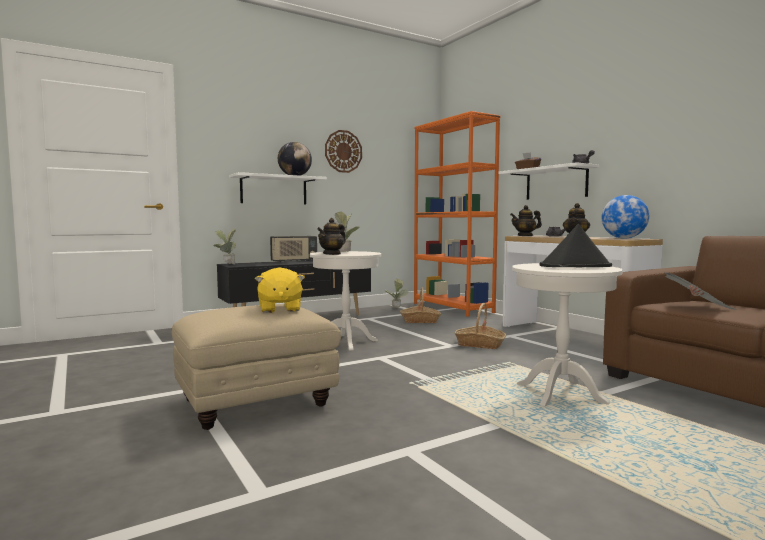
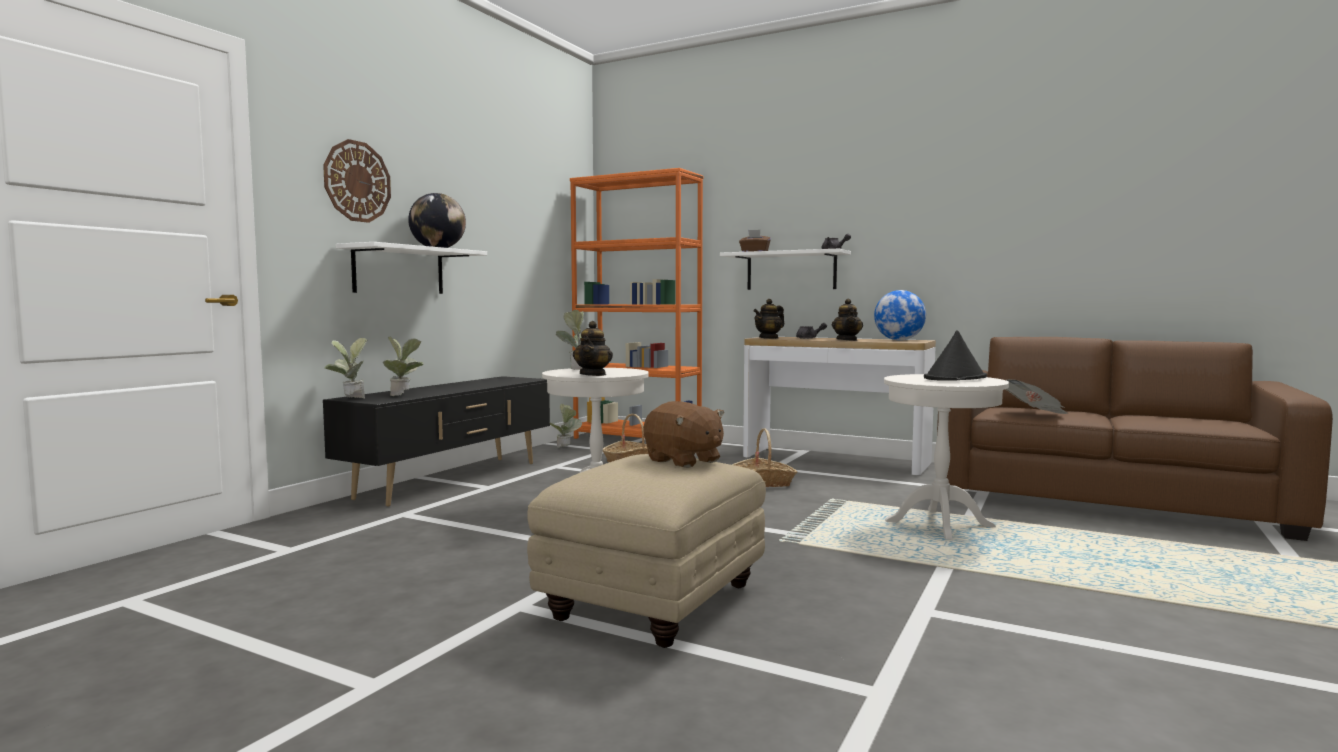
camera: 30 degrees left, 0 degrees up
yellow plush toy [255,267,305,313] -> brown plush toy [643,401,724,468]
radio [270,236,317,262] -> none
wall clock [325,130,362,173] -> wall clock moved to [323,139,391,223]
none -> potted plant [383,337,423,396]

